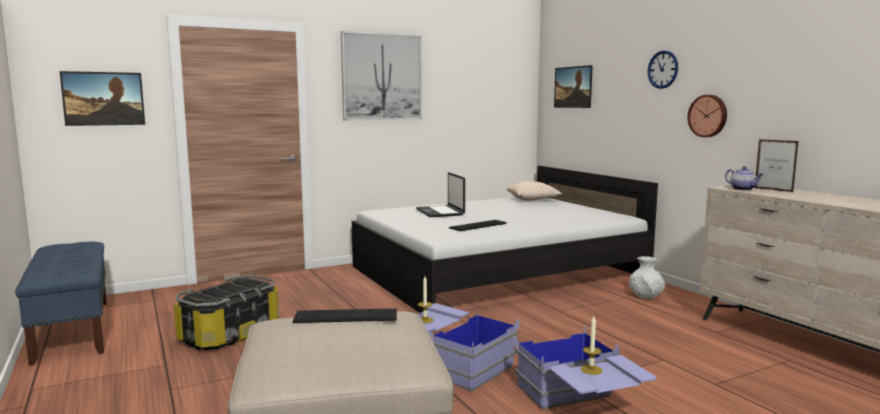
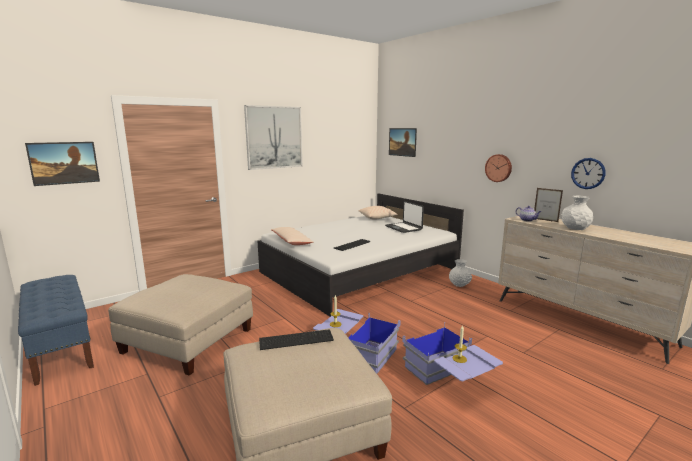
camera: 10 degrees left, 5 degrees up
storage box [174,275,279,350] -> beige ottoman [108,274,253,376]
laptop [416,172,465,217] -> laptop moved to [385,201,424,233]
wall clock [648,50,678,89] -> wall clock moved to [571,158,606,189]
none -> beige pillow [271,227,314,245]
none -> white vase [561,195,593,230]

